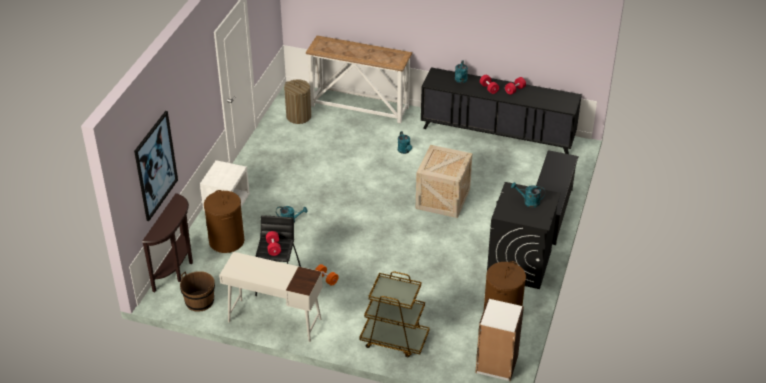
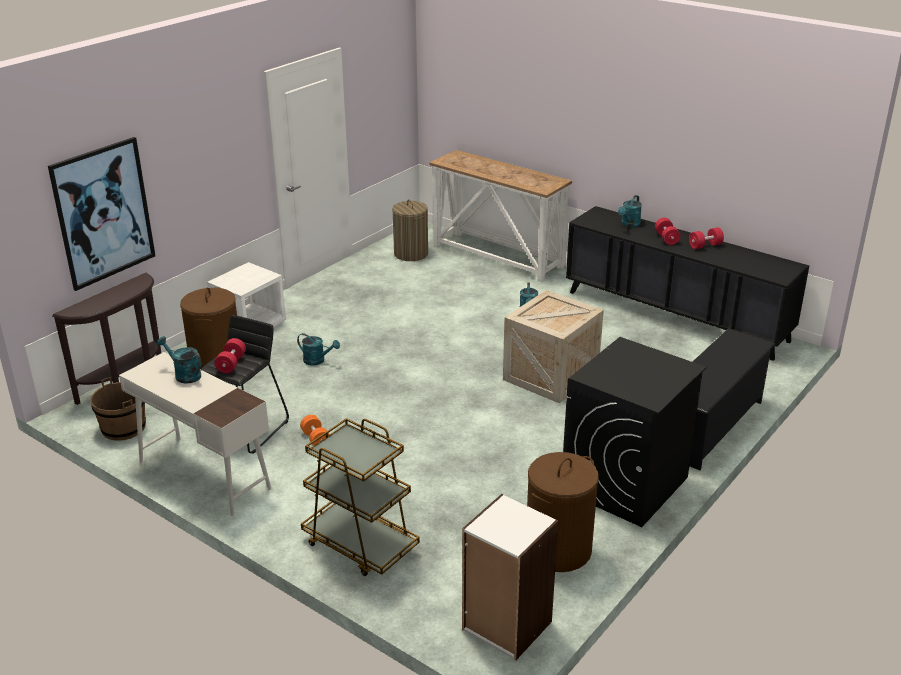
camera: 20 degrees right, 10 degrees down
turquoise watering can [511,182,545,208] -> turquoise watering can moved to [157,336,201,384]

